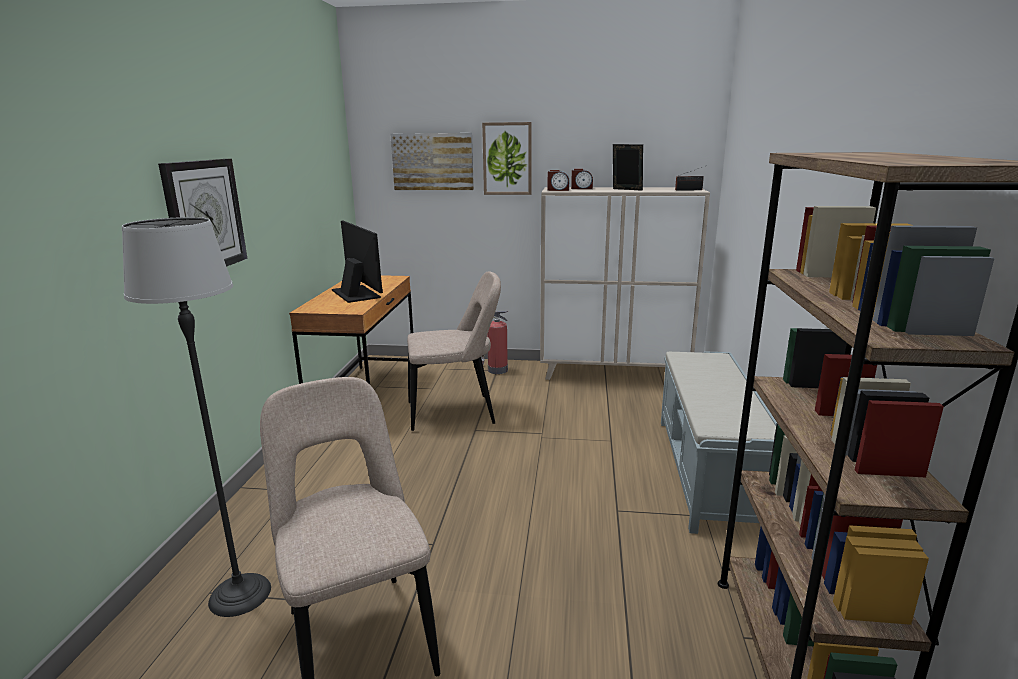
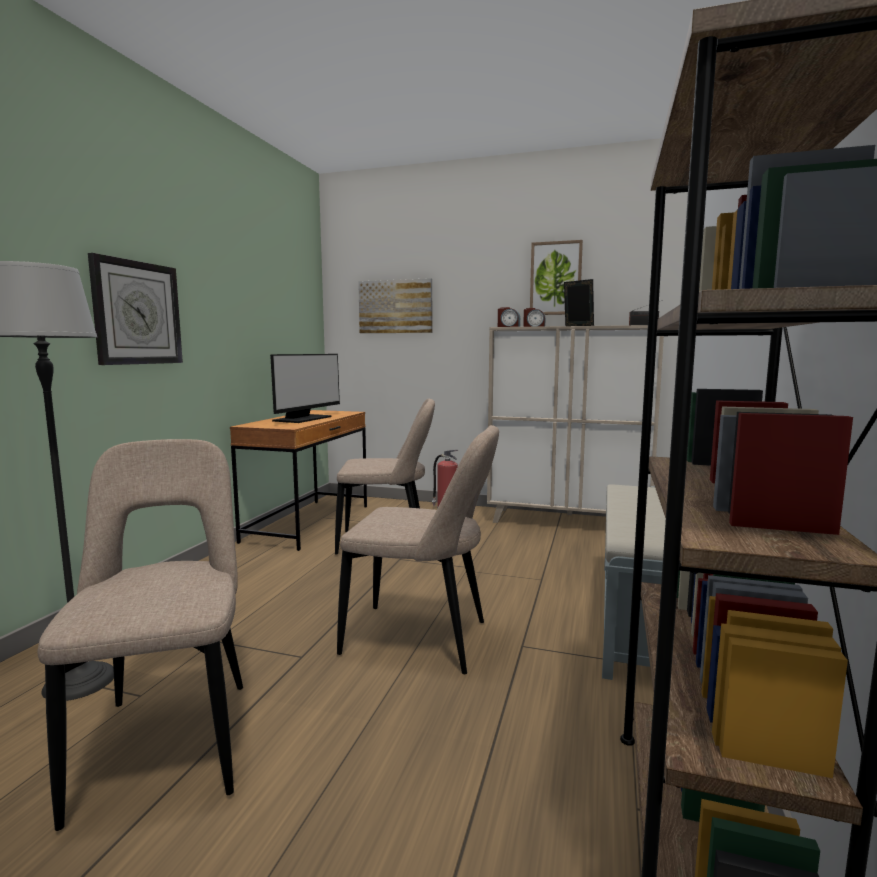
camera: 10 degrees right, 10 degrees down
monitor [332,221,383,303] -> monitor turned 45 degrees clockwise [270,354,340,423]
picture [482,122,532,195] -> picture moved to [530,240,583,315]
none -> beige chair [337,425,499,674]

